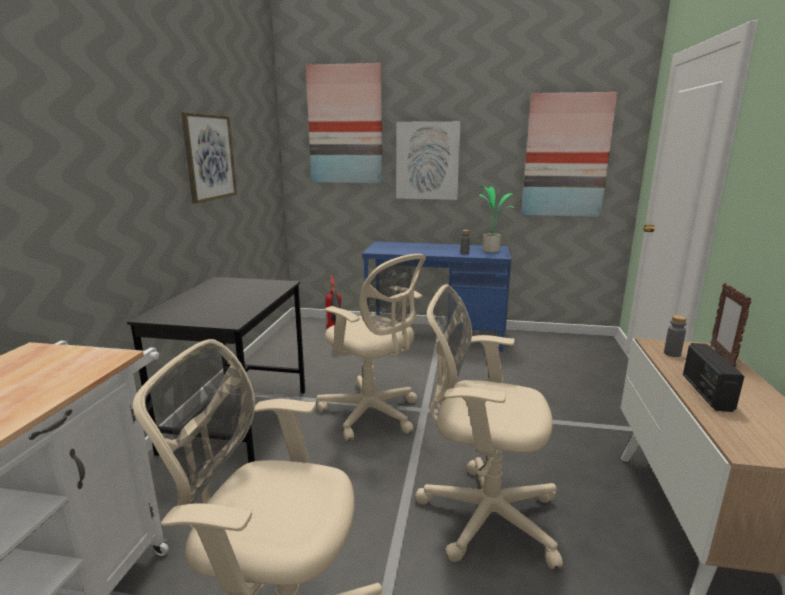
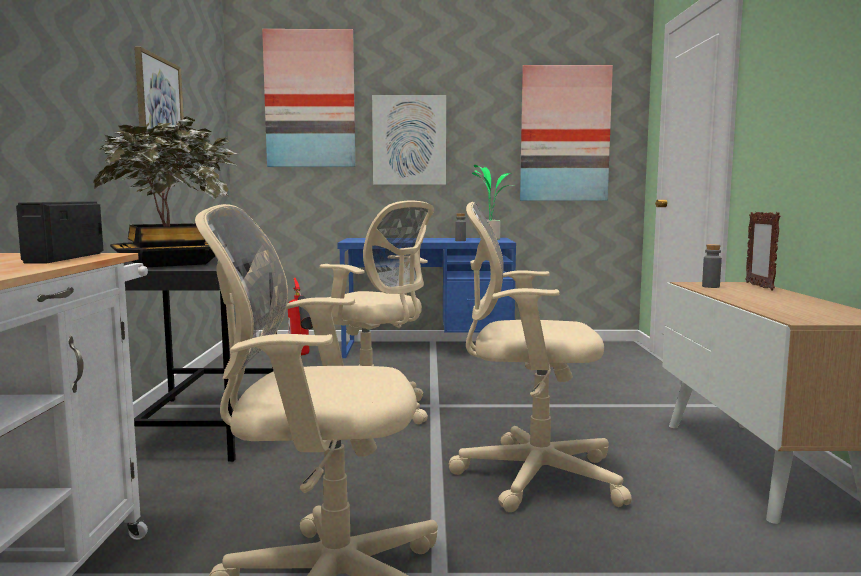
camera: 10 degrees left, 10 degrees down
radio [683,343,744,412] -> radio moved to [16,202,104,263]
none -> potted plant [93,116,238,267]

